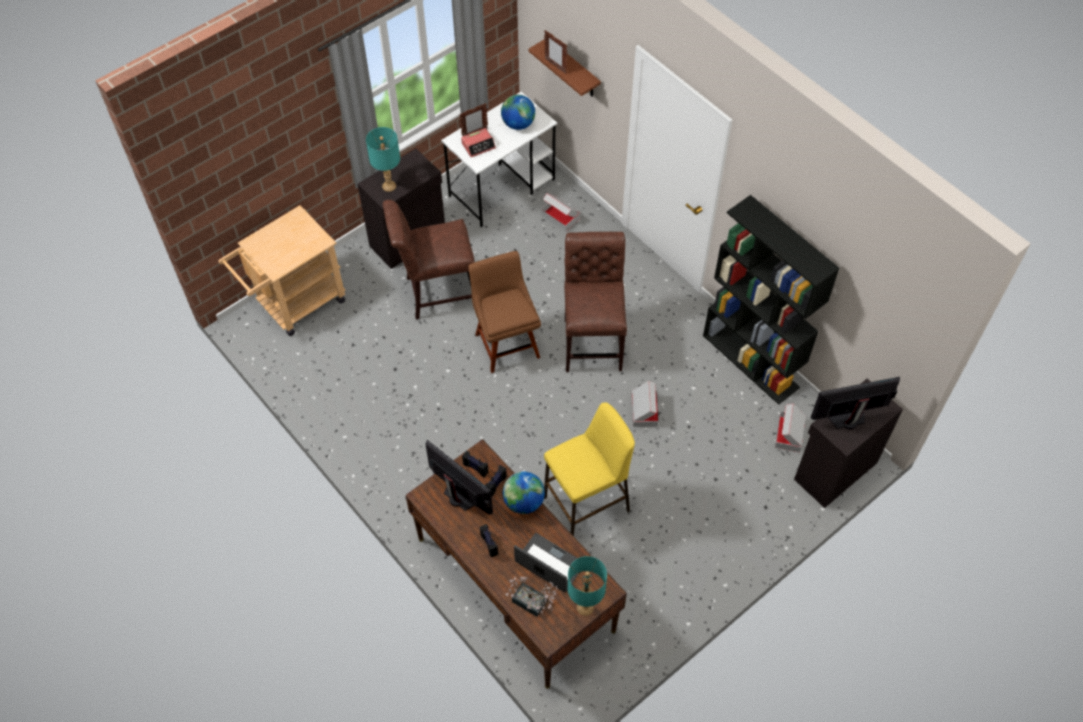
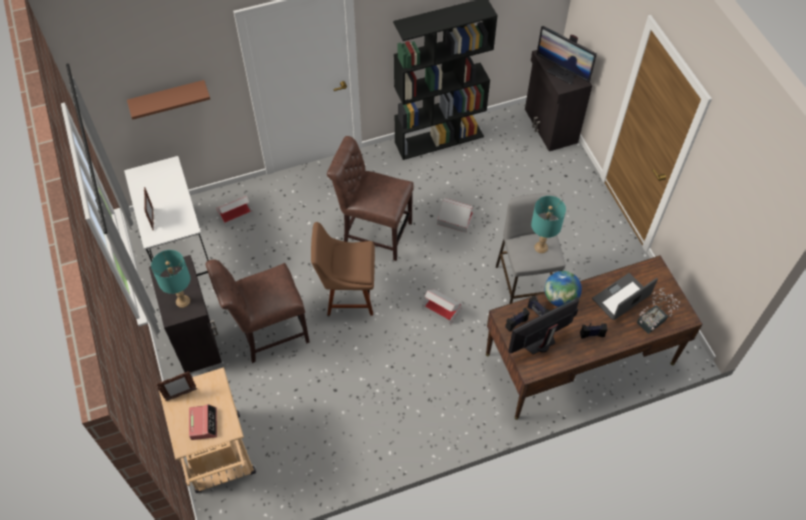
camera: 70 degrees left, 0 degrees up
brown chair [383,200,475,319] -> brown chair turned 60 degrees clockwise [206,259,310,363]
alarm clock [461,128,496,157] -> alarm clock moved to [189,404,217,440]
globe [501,95,535,130] -> none
picture frame [544,30,567,74] -> picture frame moved to [156,372,197,401]
yellow stool [544,402,635,536] -> grey stool [496,193,565,304]
turquoise table lamp [568,556,607,616] -> turquoise table lamp moved to [531,196,566,253]
cardboard box [775,404,806,452] -> cardboard box moved to [422,289,462,325]
monitor [811,377,900,429] -> monitor turned 60 degrees counterclockwise [536,26,597,85]

